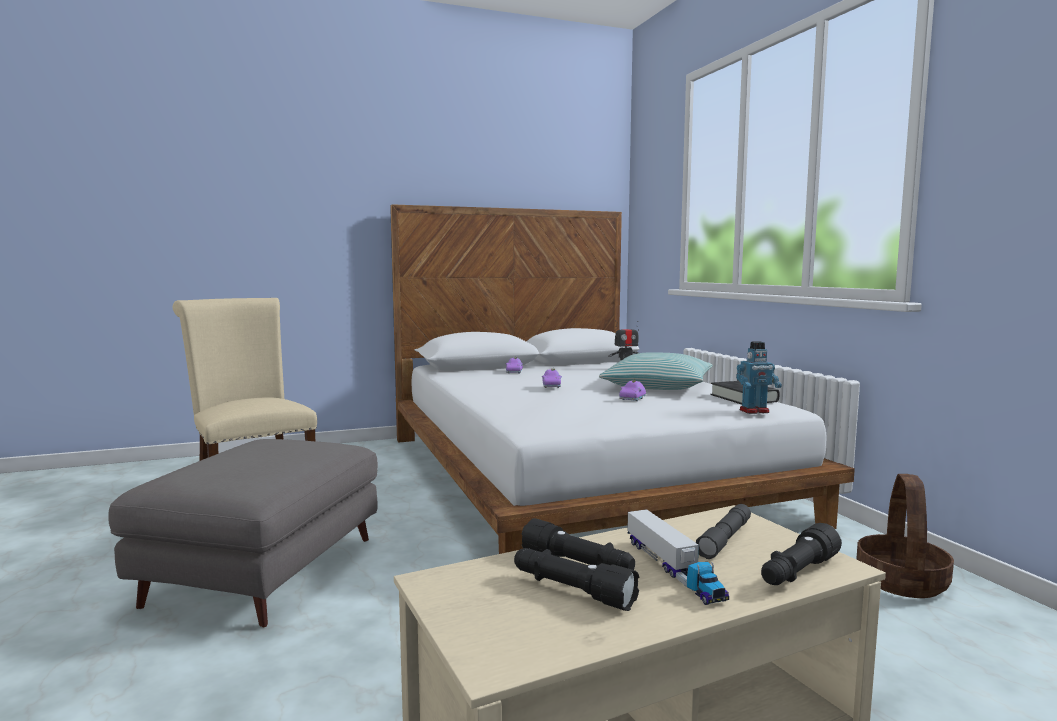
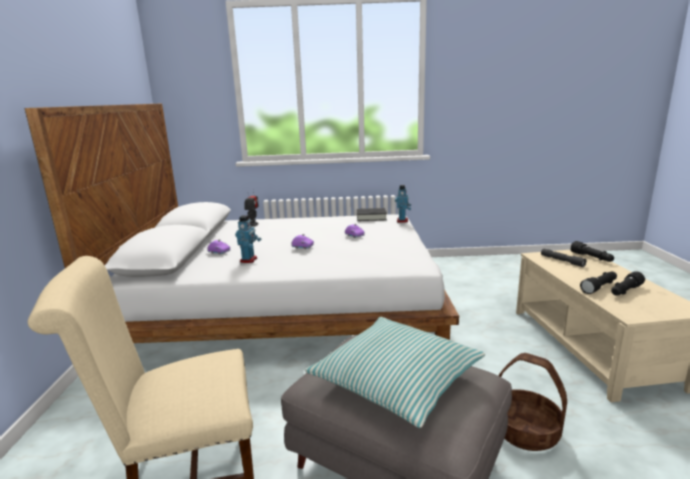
camera: 70 degrees left, 10 degrees up
pillow [599,352,712,390] -> pillow moved to [305,317,485,428]
toy truck [627,509,729,605] -> none
basket [856,474,954,598] -> basket moved to [499,353,567,451]
none -> toy robot [235,215,261,263]

